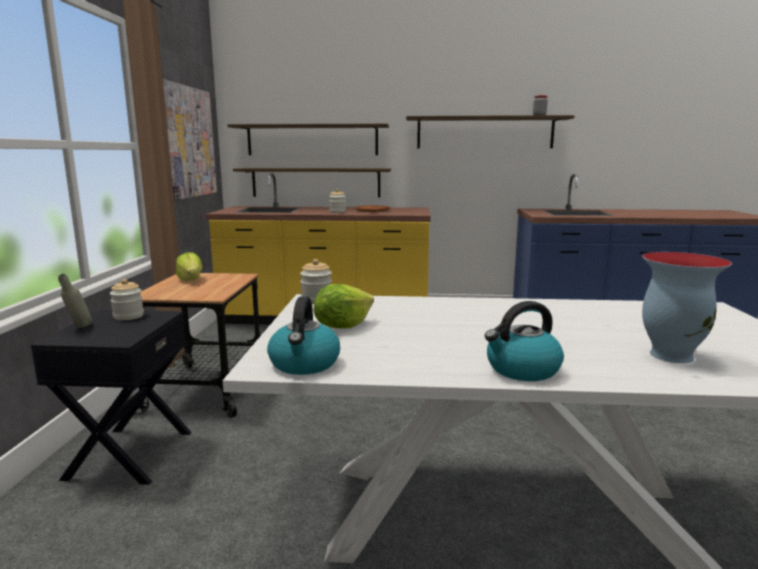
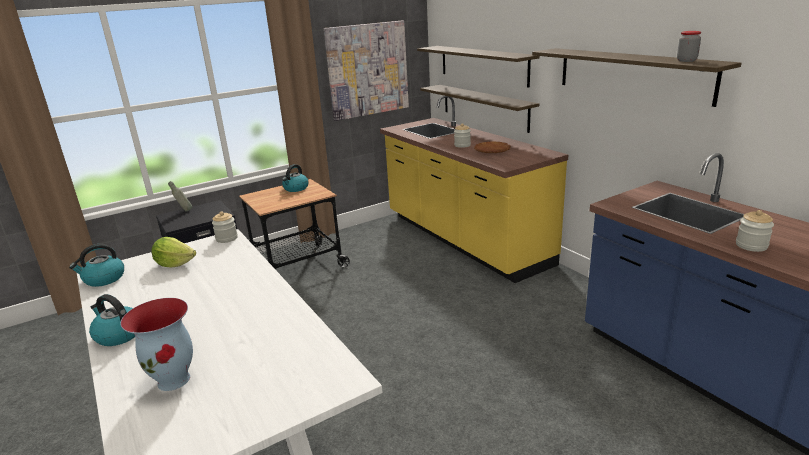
camera: 55 degrees right, 10 degrees up
jar [110,279,144,320] -> jar moved to [736,210,774,252]
lettuce [176,252,203,281] -> kettle [282,164,308,192]

